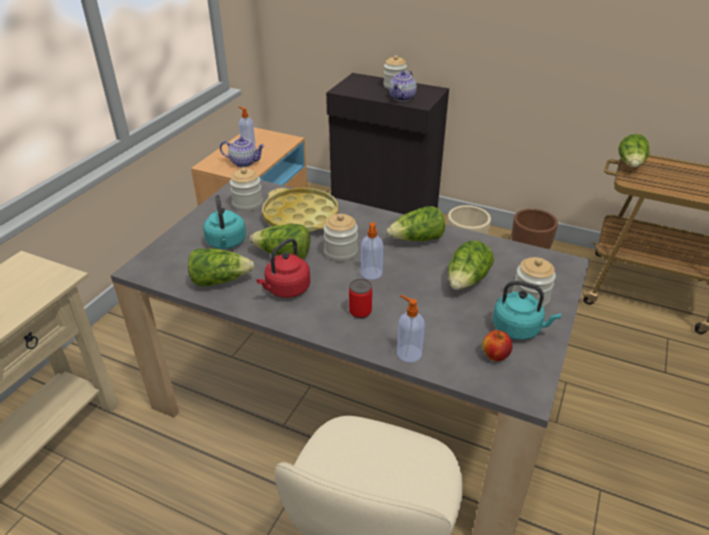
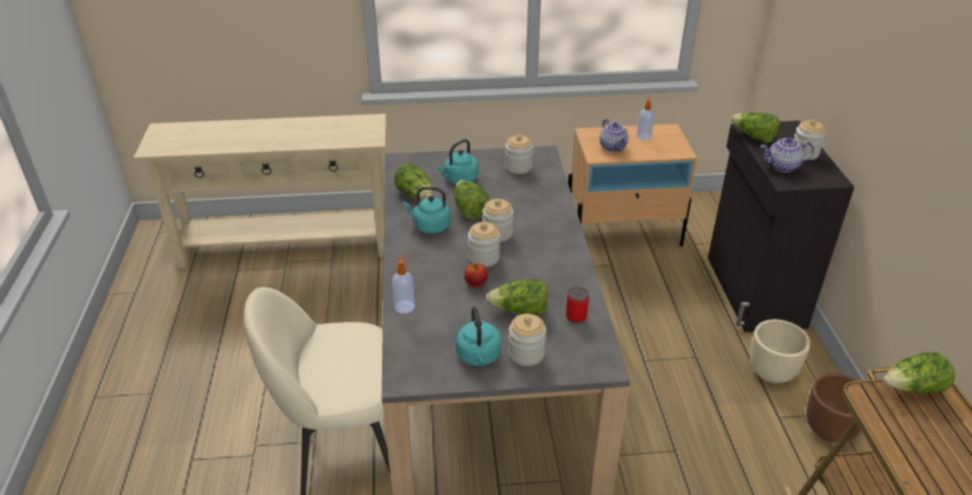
camera: 60 degrees right, 0 degrees up
red kettle [256,238,310,298] -> turquoise kettle [403,187,451,234]
yellow tray [262,188,338,232] -> none
can [349,279,372,319] -> can moved to [566,287,589,323]
soap dispenser [361,222,383,280] -> jar [468,222,500,267]
lettuce [387,206,445,241] -> lettuce moved to [731,112,780,143]
apple [482,330,512,361] -> apple moved to [464,263,488,288]

